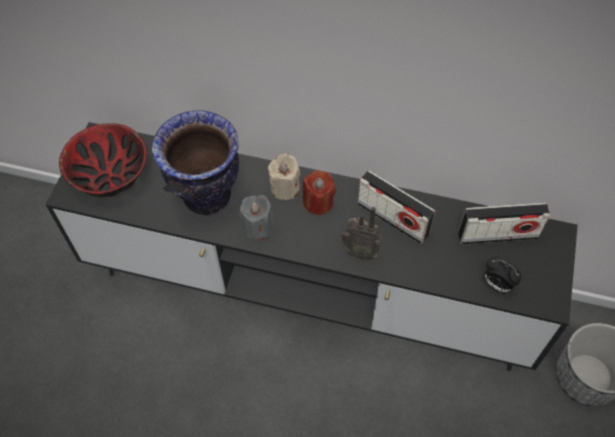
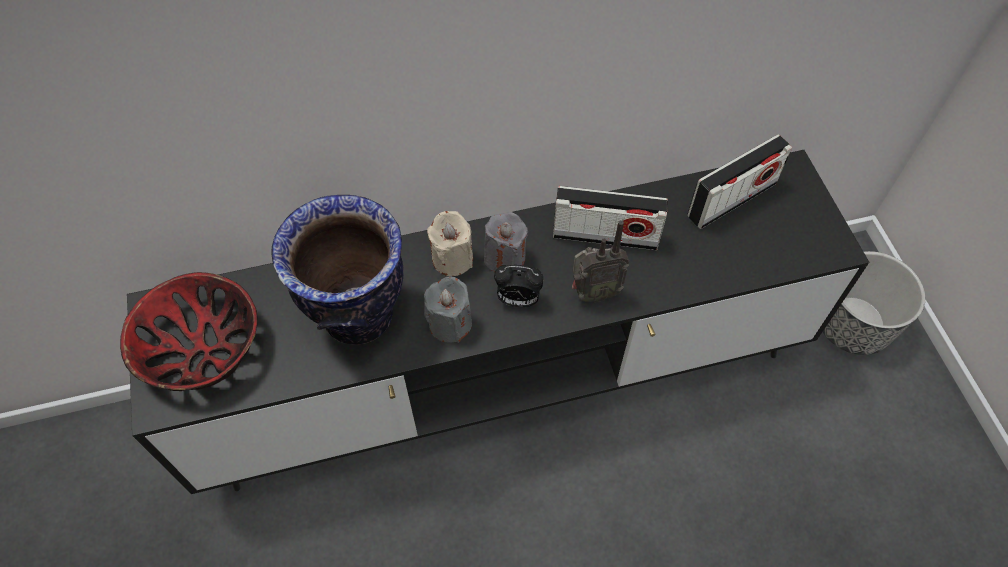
camera: 30 degrees left, 0 degrees up
red candle [303,170,336,215] -> grey candle [484,212,528,272]
alarm clock [483,257,522,294] -> alarm clock moved to [494,265,543,307]

